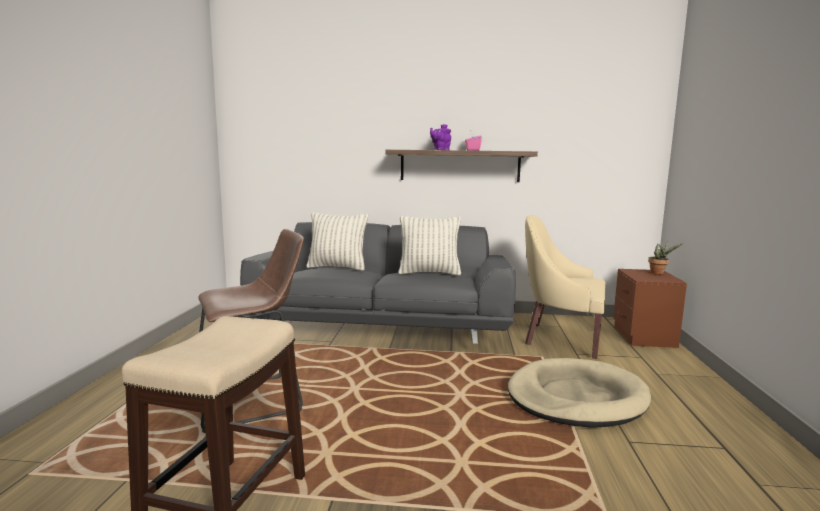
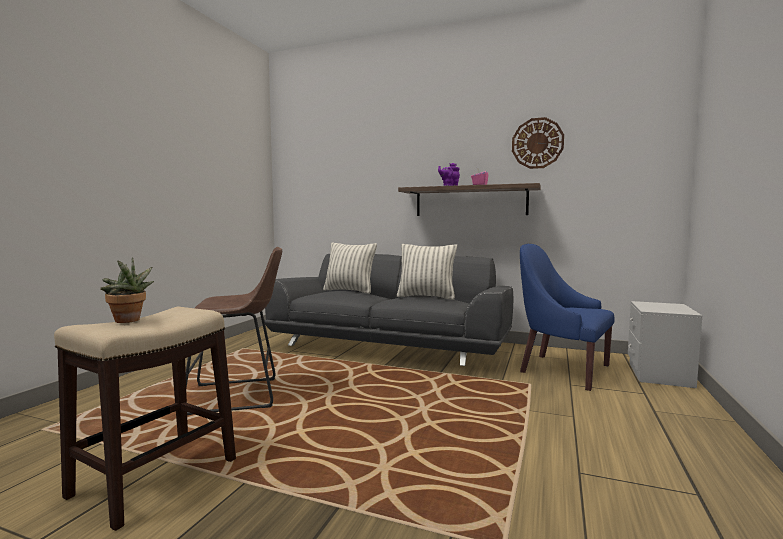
camera: 15 degrees right, 5 degrees down
beige dog bed [508,358,651,428] -> none
beige armchair [525,215,606,359] -> blue armchair [520,244,615,391]
brown nightstand [613,269,687,348] -> grey nightstand [628,301,702,388]
potted plant [648,240,683,274] -> potted plant moved to [100,257,154,323]
none -> wall clock [512,117,564,169]

